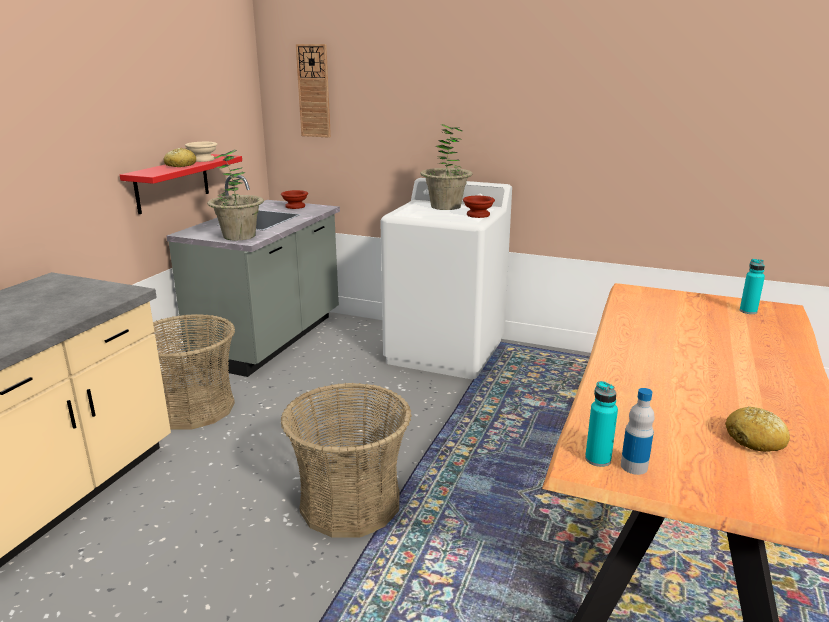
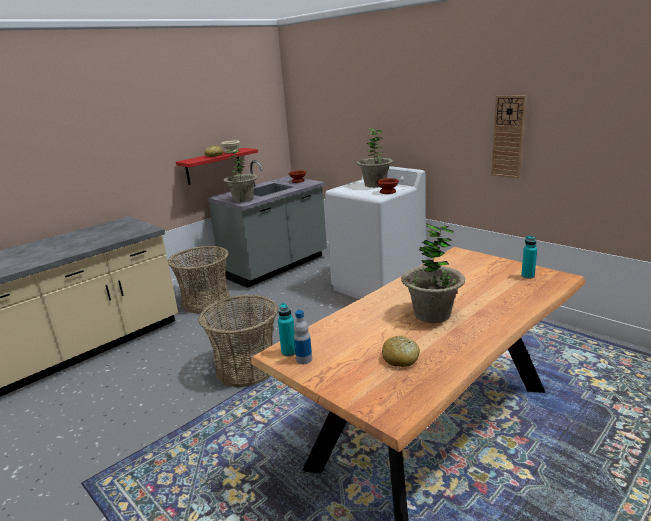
camera: 25 degrees right, 0 degrees up
wall clock [296,44,331,138] -> wall clock moved to [491,96,526,178]
none -> potted plant [401,223,465,323]

